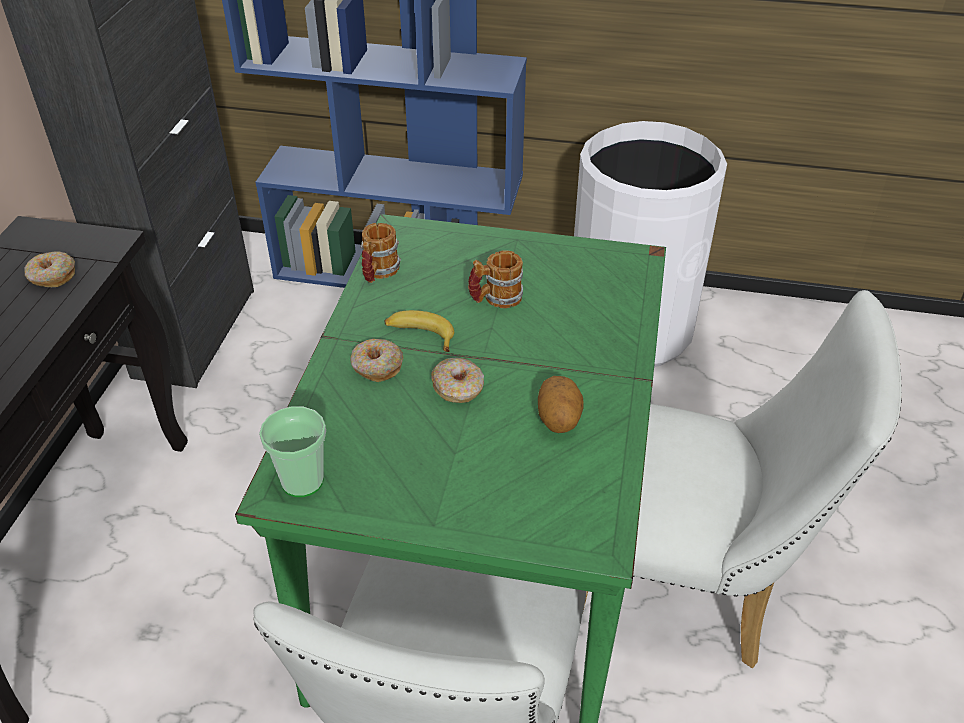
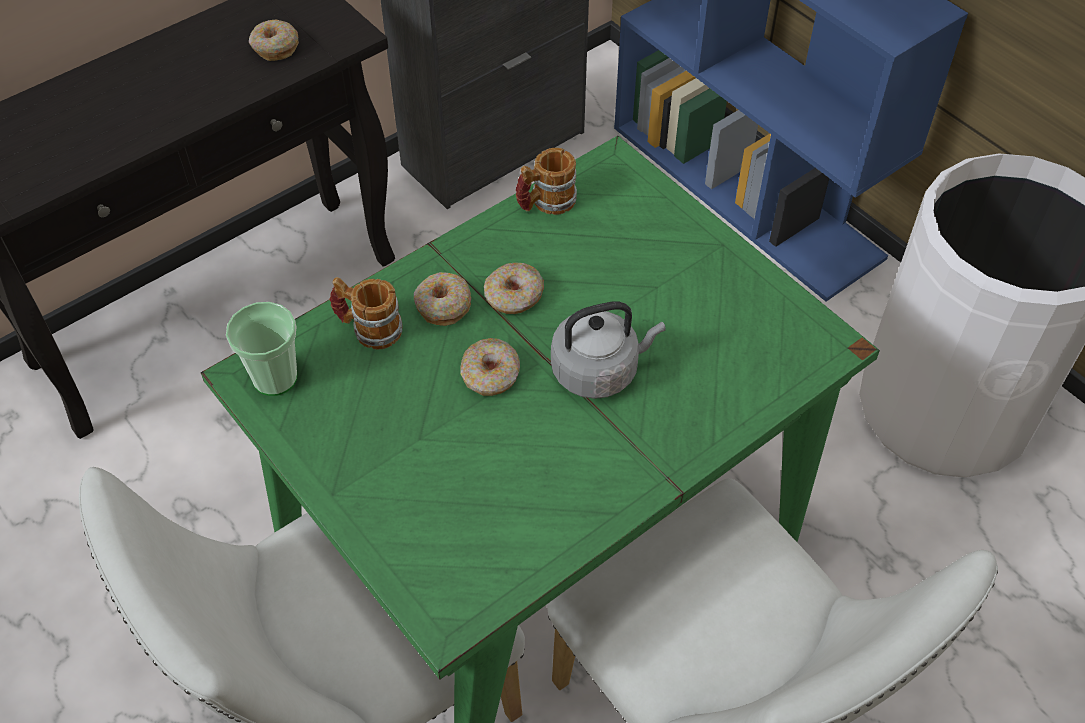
camera: 40 degrees right, 10 degrees up
banana [384,310,454,352] -> donut [484,262,544,314]
mug [468,250,523,308] -> mug moved to [329,277,403,349]
potato [538,376,584,433] -> none
none -> grey kettle [551,301,666,399]

